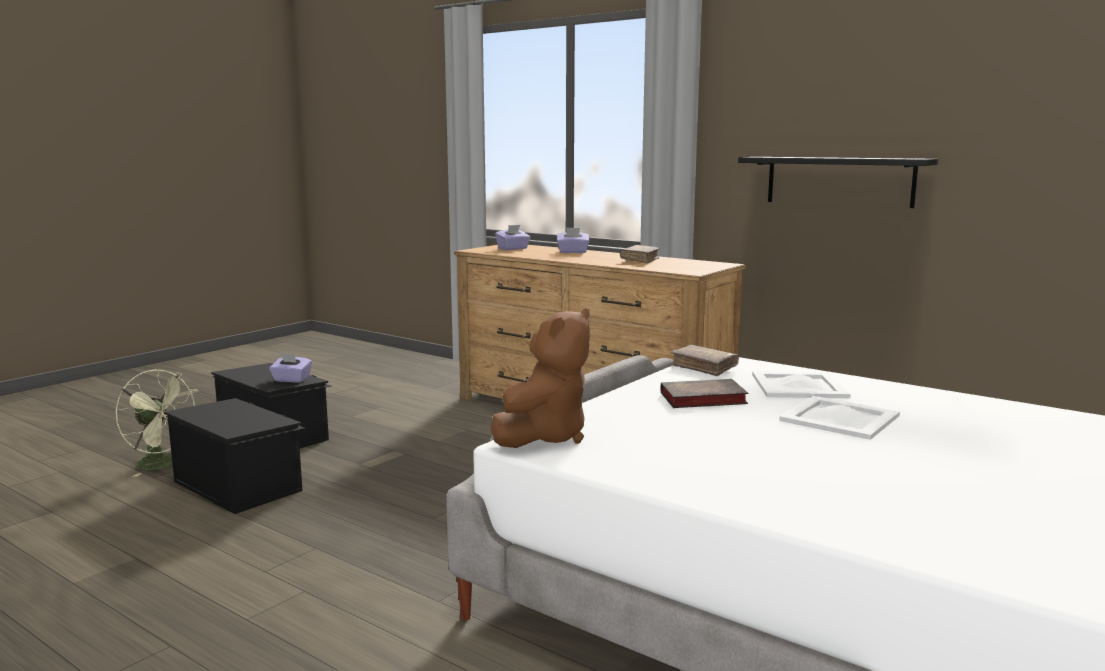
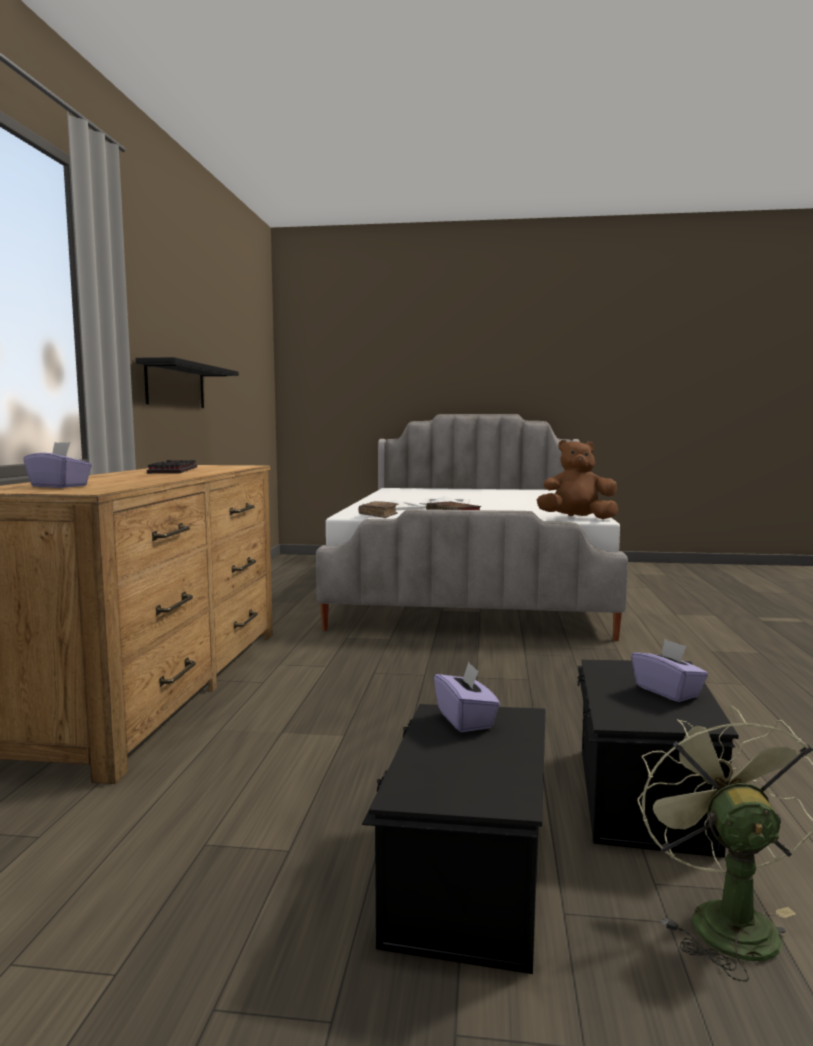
camera: 120 degrees left, 5 degrees down
purple tissue box [557,228,589,253] -> purple tissue box moved to [631,639,708,702]
brown book [620,245,660,263] -> keyboard [147,460,197,474]

